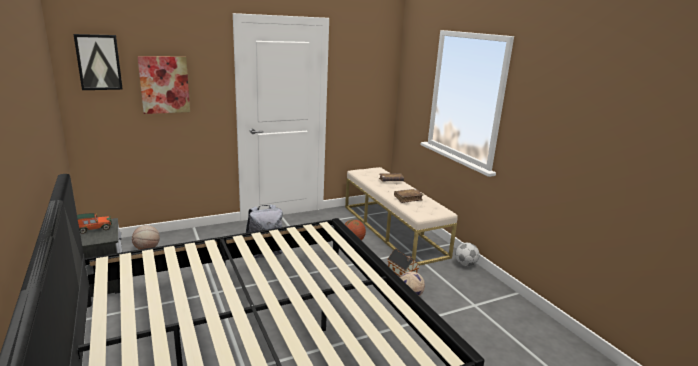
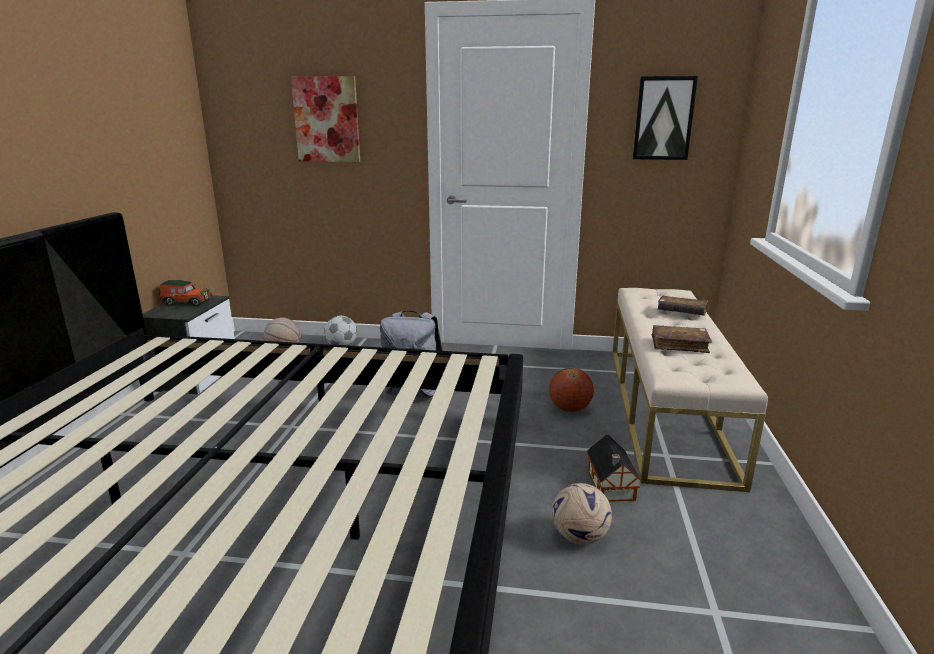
camera: 35 degrees right, 0 degrees up
picture [73,34,123,90] -> picture moved to [633,76,698,160]
football [455,243,479,266] -> football moved to [324,316,357,346]

